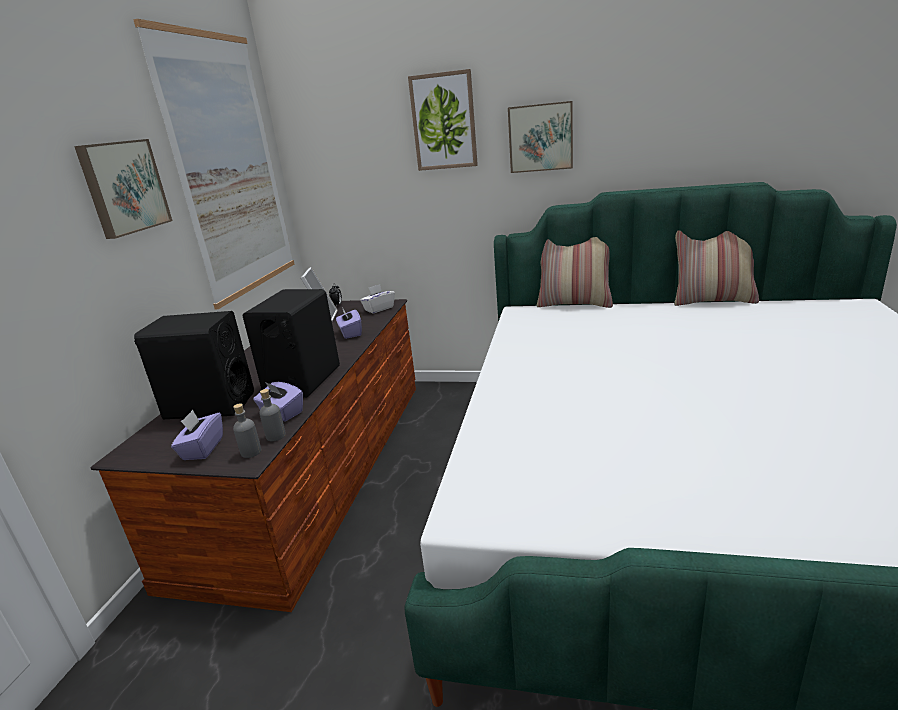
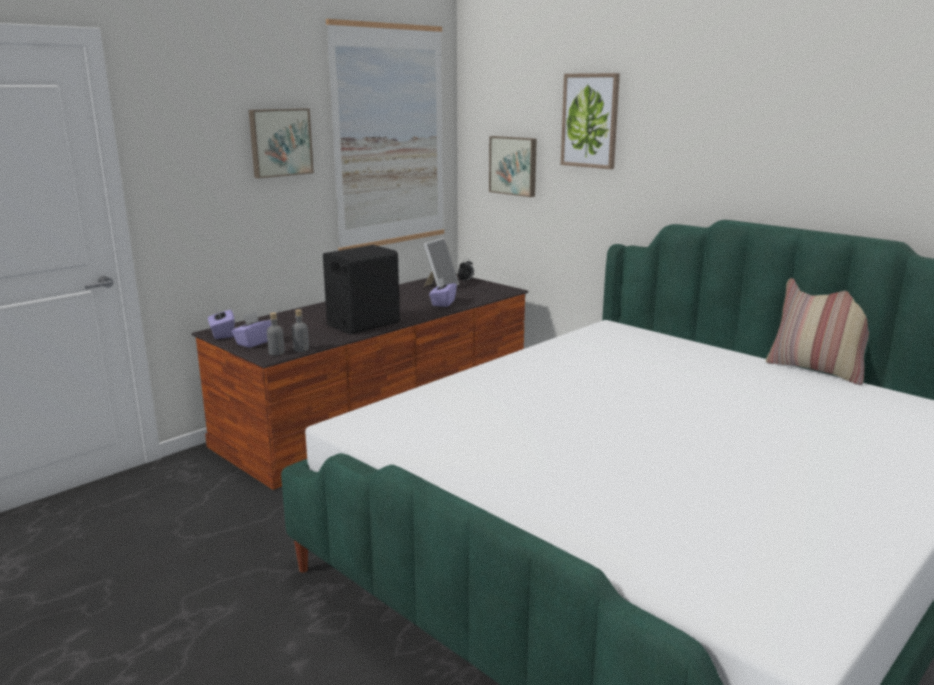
camera: 30 degrees right, 5 degrees down
black speaker [134,311,254,419] -> none
purple tissue box [253,381,303,421] -> purple tissue box moved to [208,307,235,339]
white tissue box [360,284,395,313] -> none
picture [508,101,573,173] -> picture moved to [489,136,537,197]
pillow [537,237,613,308] -> none

